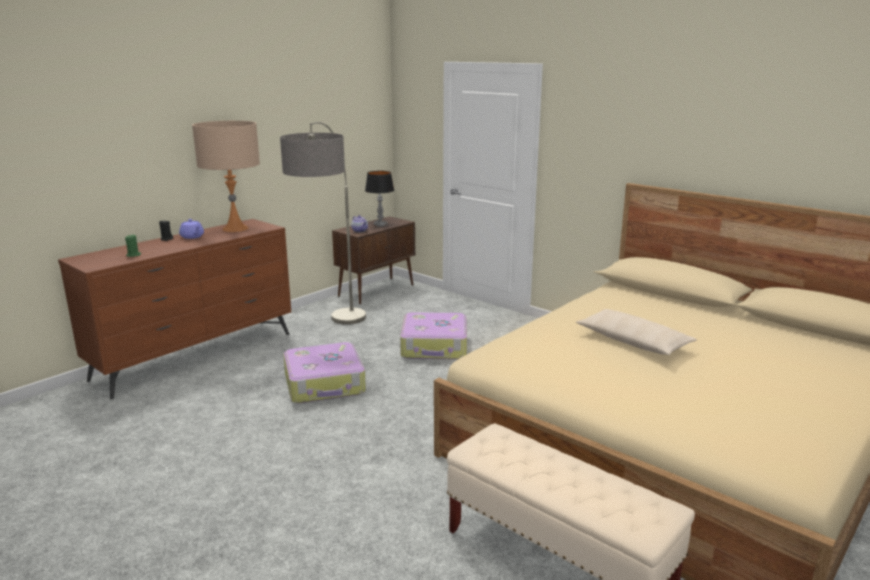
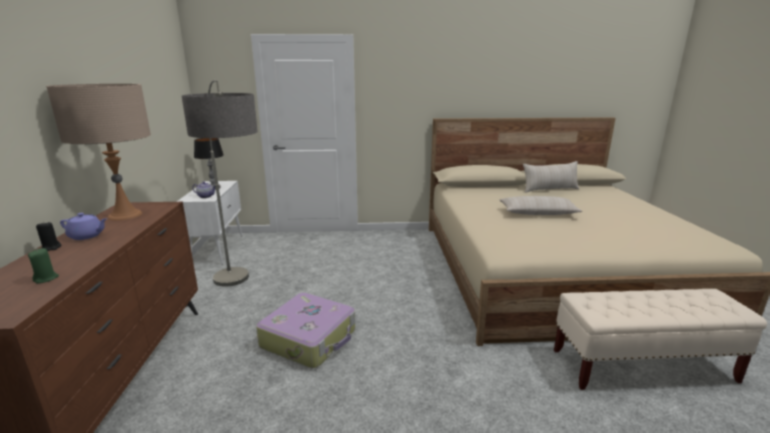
camera: 45 degrees left, 0 degrees up
brown cabinet [332,216,415,305] -> white cabinet [177,181,243,265]
suitcase [400,312,467,359] -> none
none -> beige pillow [523,161,579,193]

